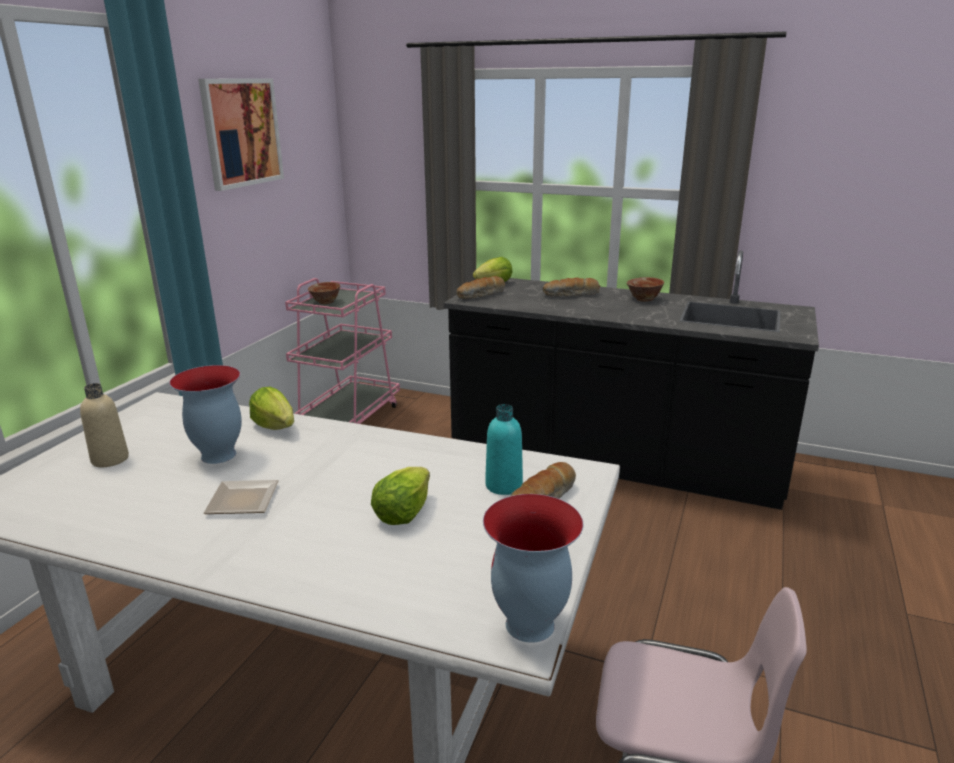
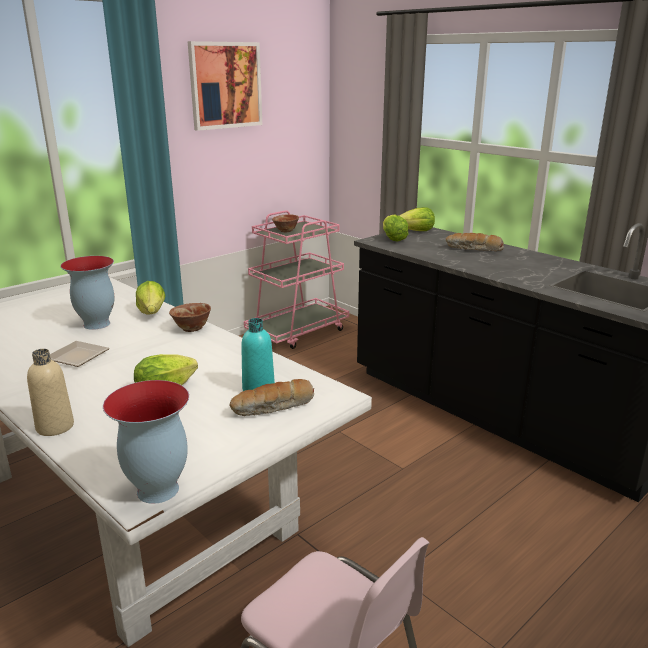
camera: 25 degrees right, 0 degrees up
beige bottle [80,383,129,467] -> beige bottle moved to [27,349,74,436]
bread [457,276,505,299] -> lettuce [383,215,408,242]
bowl [627,277,664,302] -> bowl moved to [169,303,211,332]

